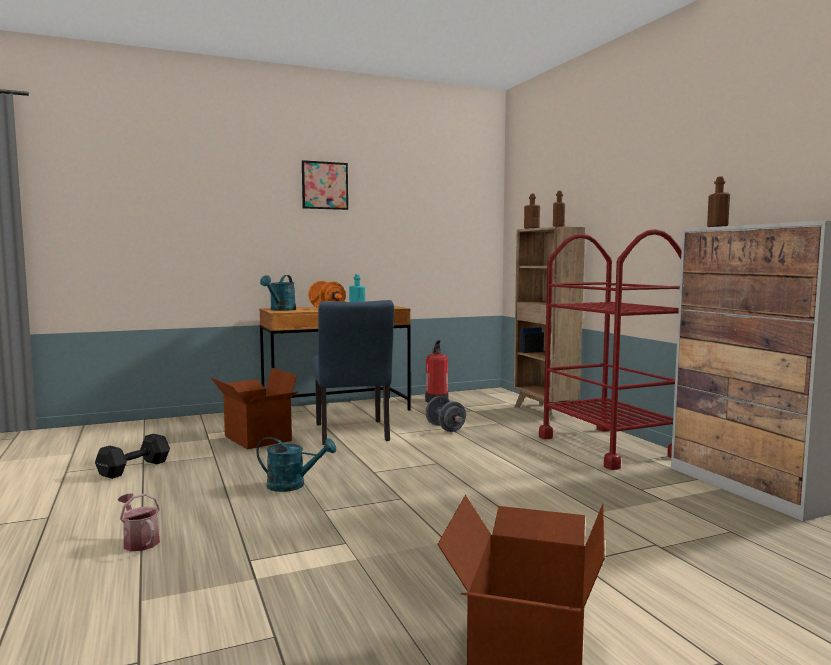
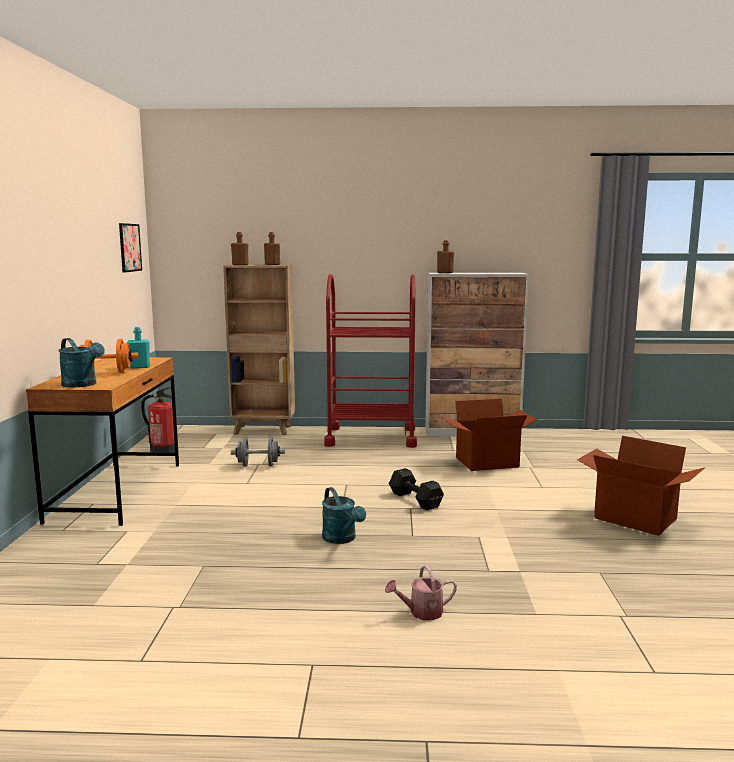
camera: 65 degrees left, 5 degrees up
black dumbbell [95,434,170,479] -> black dumbbell moved to [389,468,444,510]
cardboard box [210,368,298,450] -> cardboard box moved to [442,399,537,471]
turquoise watering can [256,437,336,492] -> turquoise watering can turned 120 degrees clockwise [322,487,366,544]
picture [302,160,348,210] -> picture moved to [119,223,142,273]
blue chair [312,300,394,445] -> none

